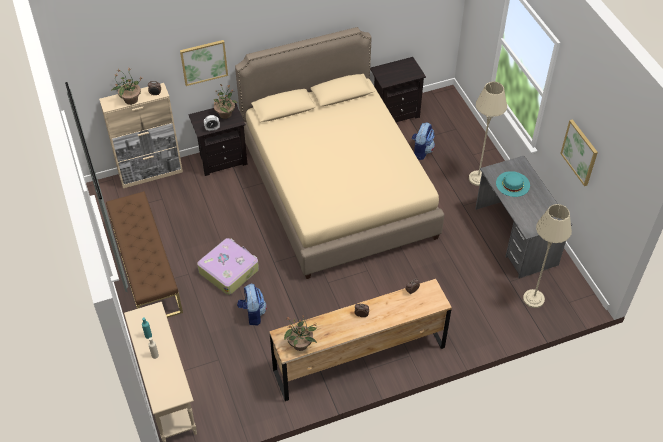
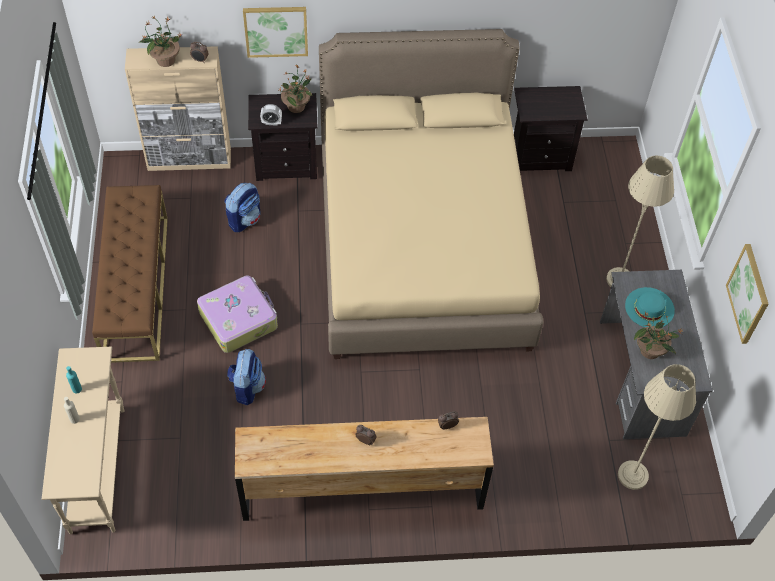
camera: 15 degrees right, 5 degrees up
potted plant [284,316,317,351] -> potted plant moved to [634,312,684,359]
backpack [412,122,435,160] -> backpack moved to [224,183,260,232]

